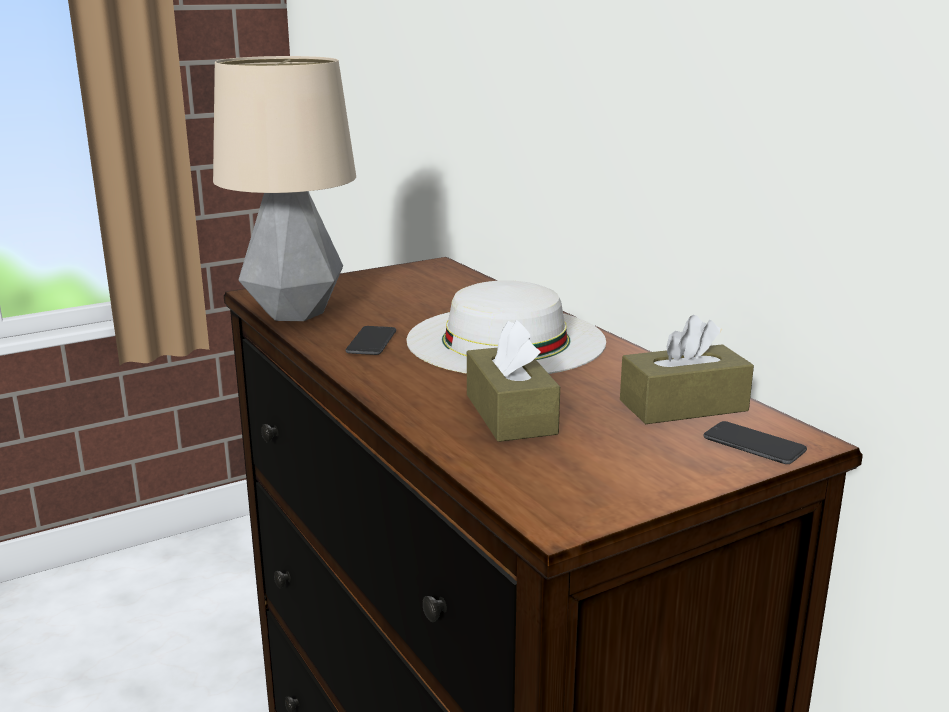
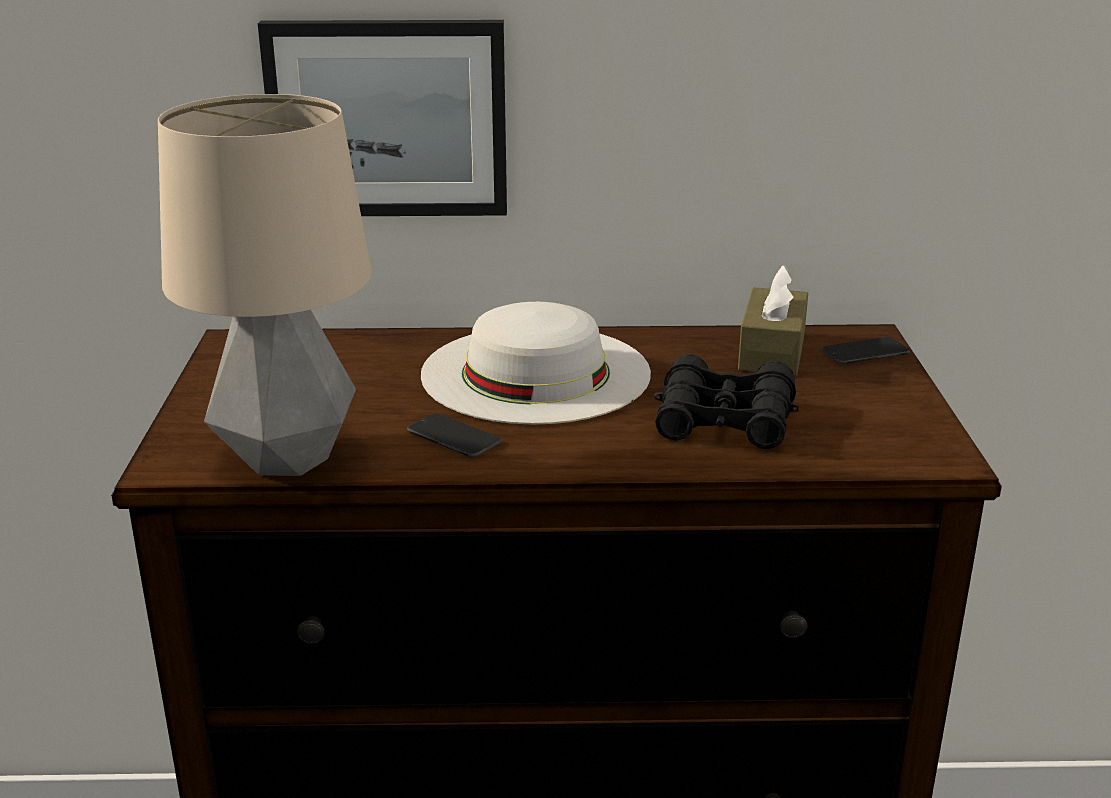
camera: 60 degrees left, 5 degrees up
brown tissue box [467,320,560,442] -> black binoculars [654,354,799,449]
none -> picture [258,20,507,216]

